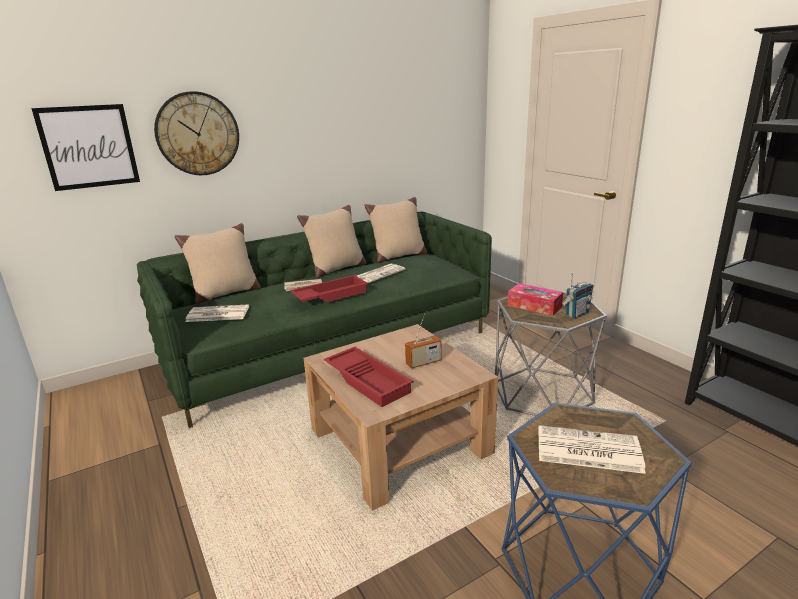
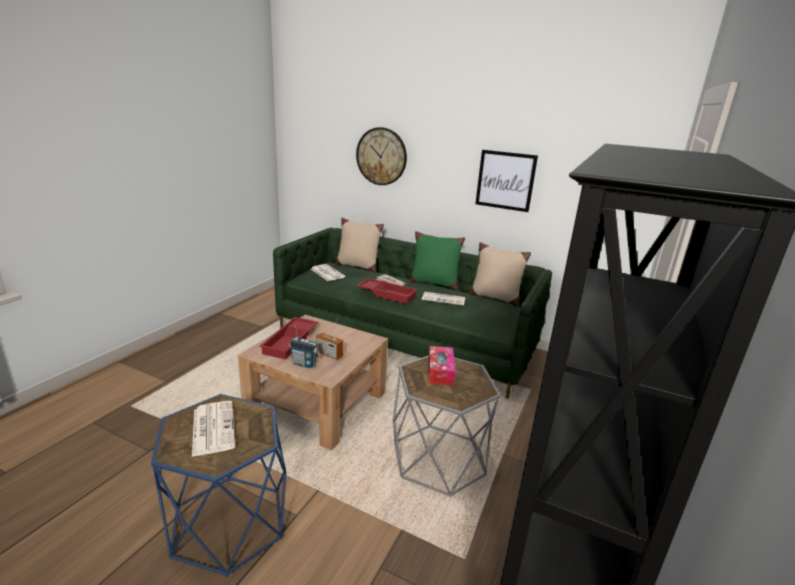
camera: 55 degrees right, 0 degrees up
picture [31,104,140,191] -> picture moved to [476,150,538,212]
beige pillow [297,205,366,278] -> green pillow [409,231,465,290]
radio [562,272,593,319] -> radio moved to [289,325,320,369]

